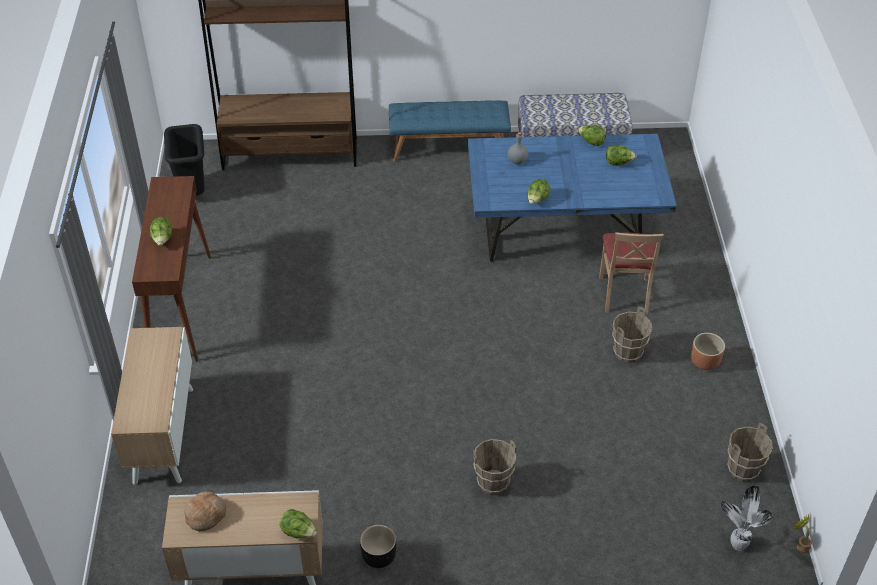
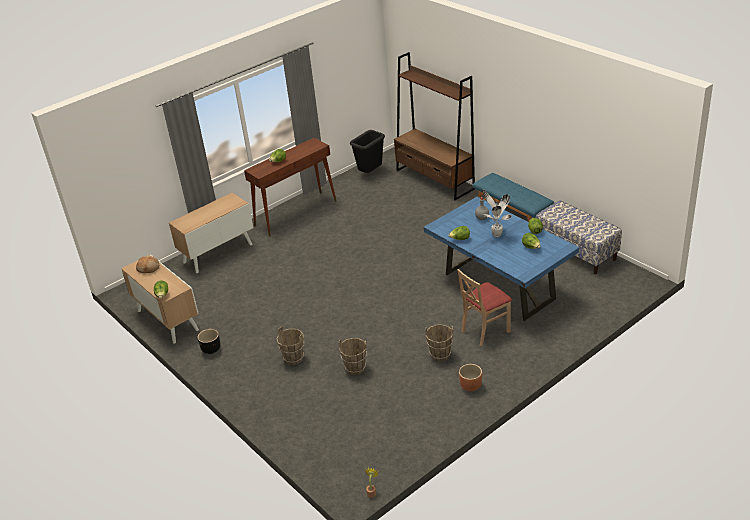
camera: 55 degrees right, 10 degrees down
potted plant [721,485,773,551] -> potted plant moved to [482,189,512,237]
brown bucket [727,423,773,482] -> brown bucket moved to [338,338,367,375]

